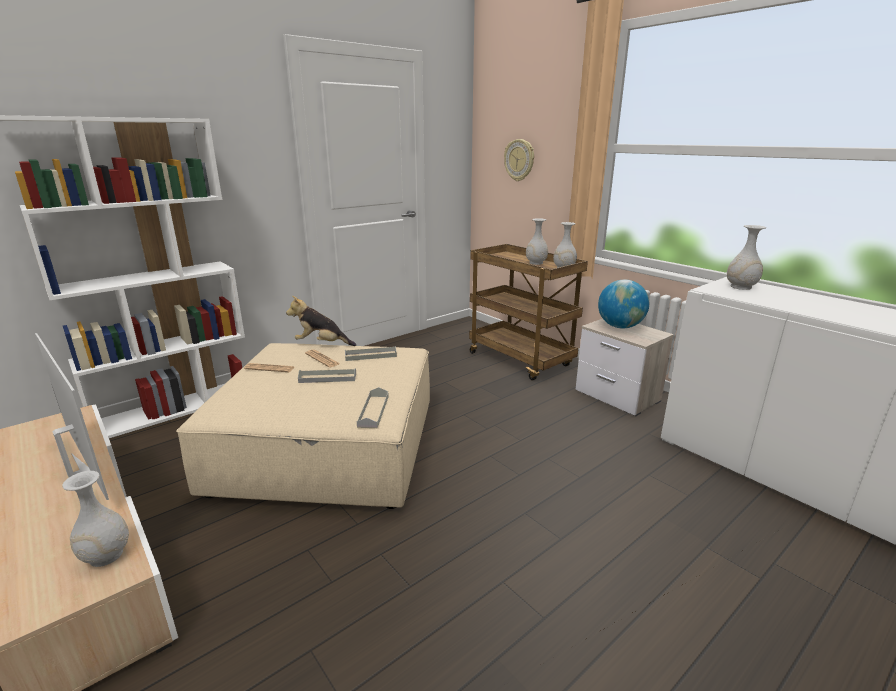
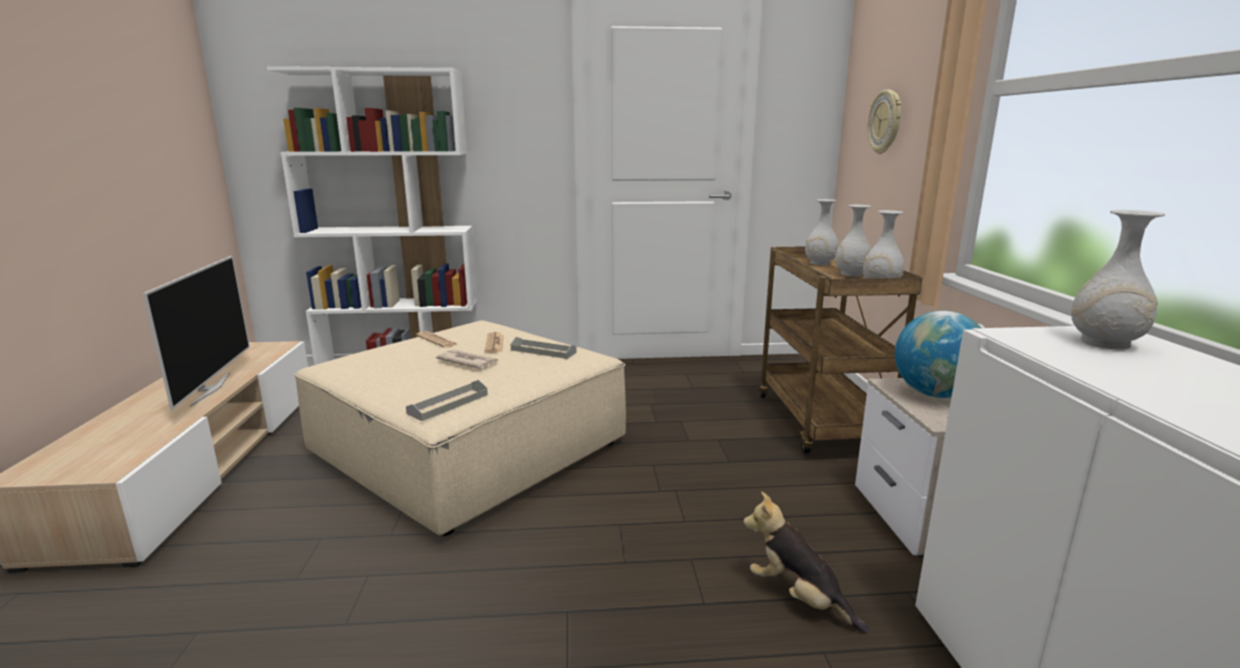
camera: 35 degrees right, 5 degrees down
white vase [62,471,129,567] -> white vase moved to [805,199,839,266]
plush toy [286,296,356,346] -> plush toy moved to [743,492,869,633]
grey tray [298,368,356,383] -> newspaper [436,350,499,369]

